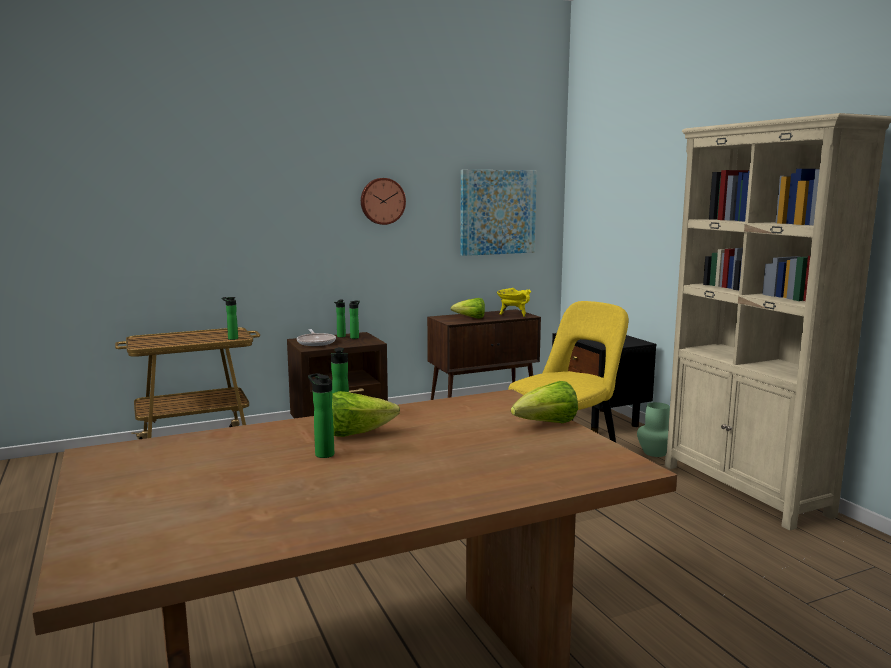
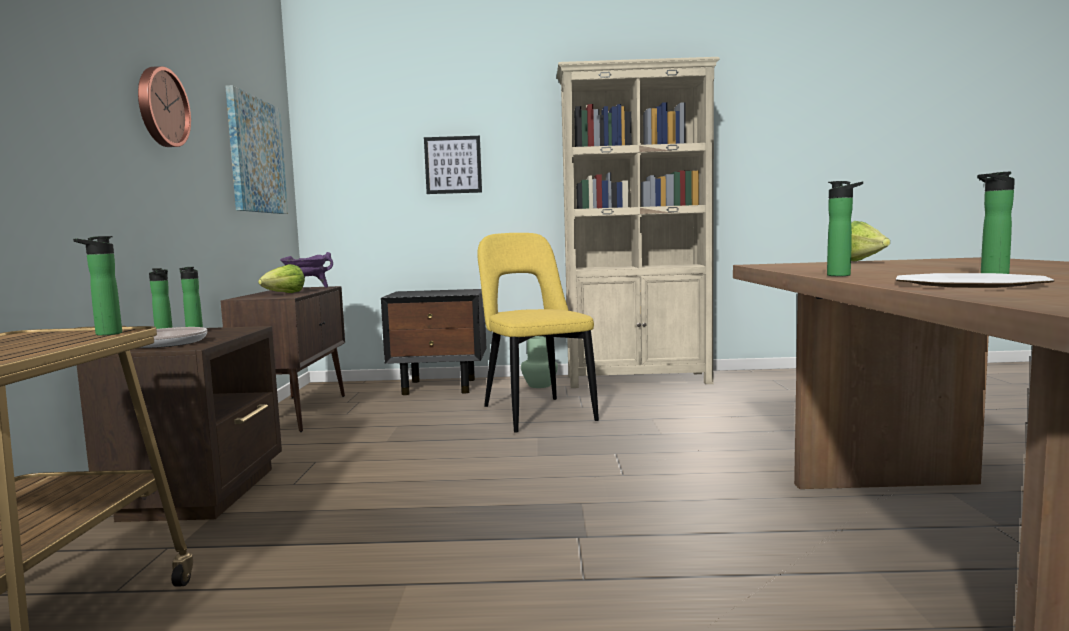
camera: 65 degrees left, 5 degrees down
lettuce [332,391,400,437] -> none
yellow cooking pot [496,288,531,317] -> purple cooking pot [280,252,333,288]
none -> picture [424,136,482,194]
none -> plate [896,273,1054,288]

